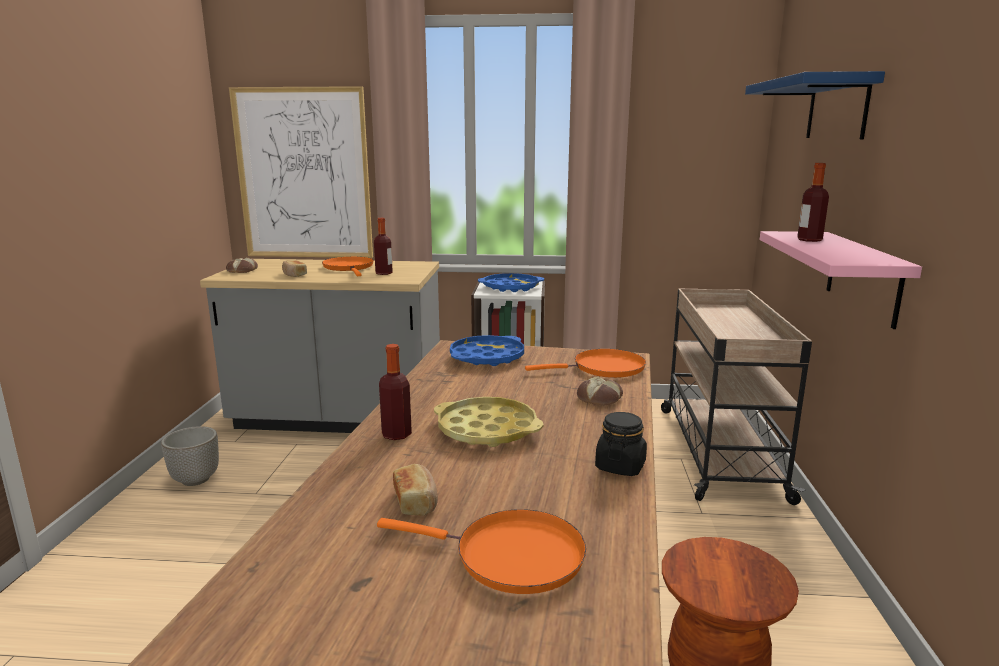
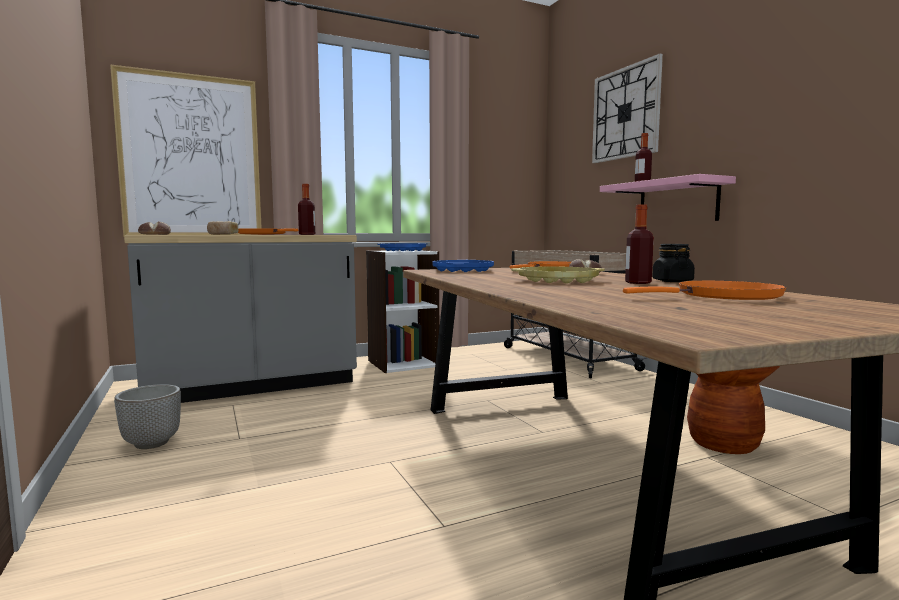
camera: 30 degrees left, 10 degrees down
bottle [379,344,412,440] -> bottle moved to [625,204,654,284]
bread [393,464,438,516] -> none
blue shelf [745,71,885,139] -> wall clock [592,53,663,163]

